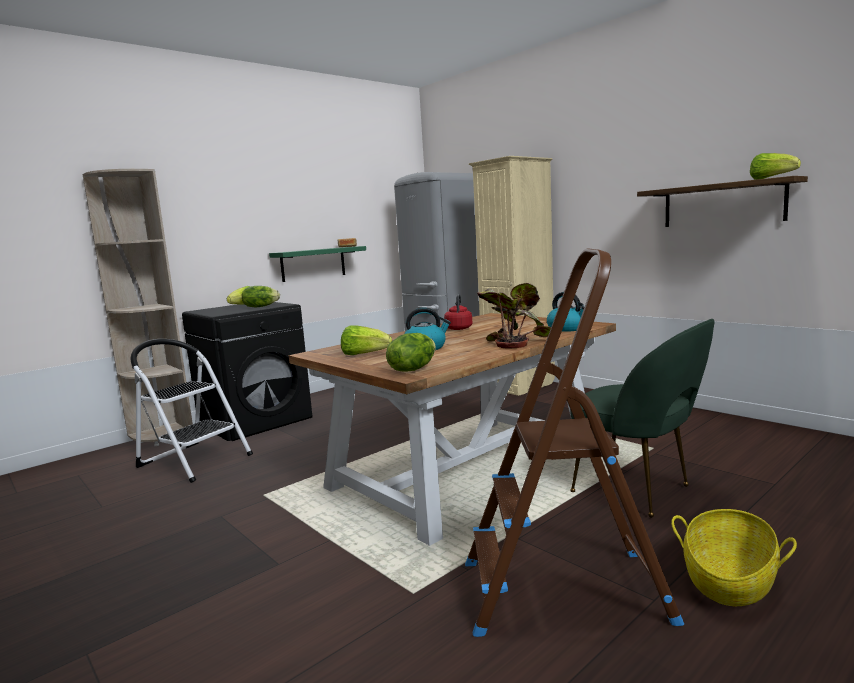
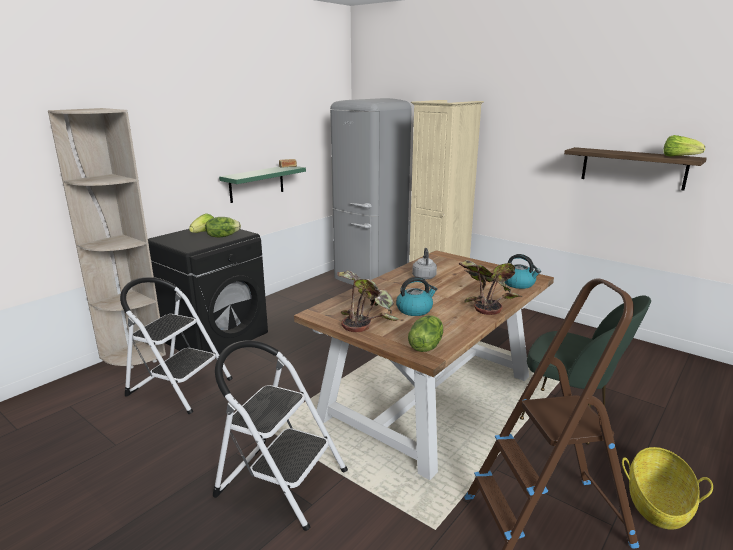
camera: 10 degrees left, 10 degrees up
lettuce [341,325,392,355] -> potted plant [337,270,399,332]
red kettle [444,294,472,330] -> grey kettle [412,248,437,280]
none -> step ladder [213,340,348,531]

